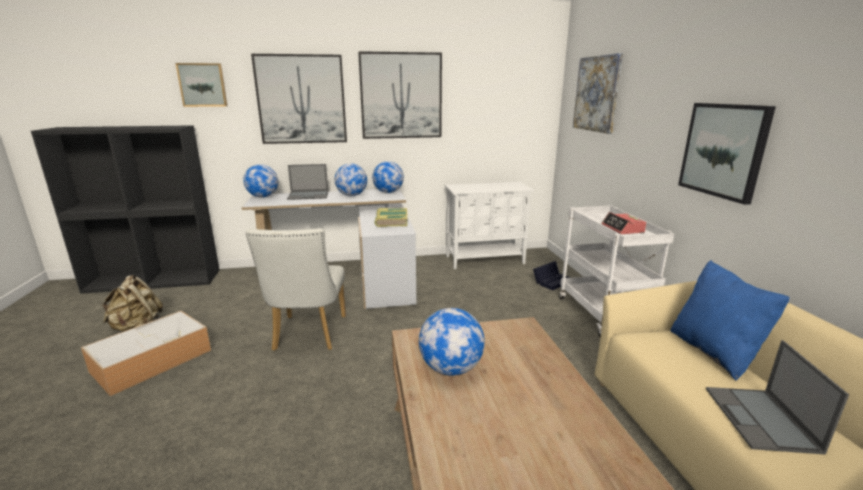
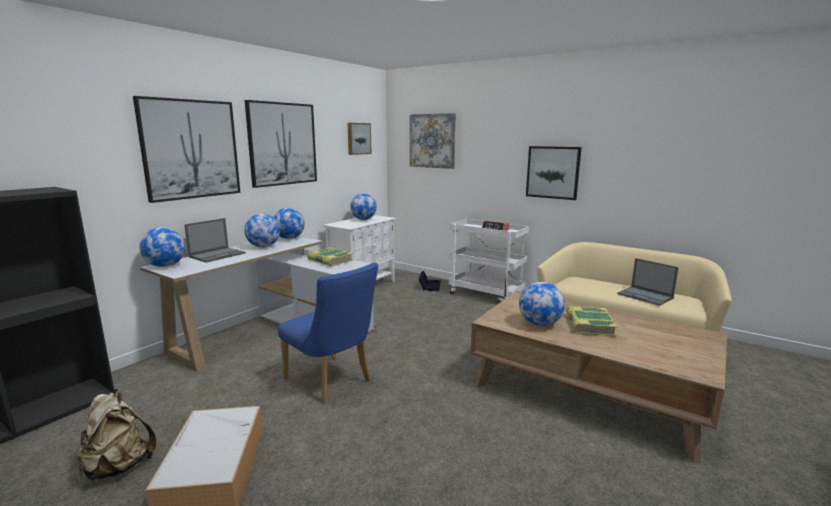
camera: 45 degrees left, 5 degrees down
picture [175,63,227,107] -> picture moved to [348,123,372,155]
white chair [246,228,346,351] -> blue chair [278,263,378,404]
blue pillow [670,260,790,381] -> none
none -> globe [350,193,377,220]
none -> book [566,306,617,337]

